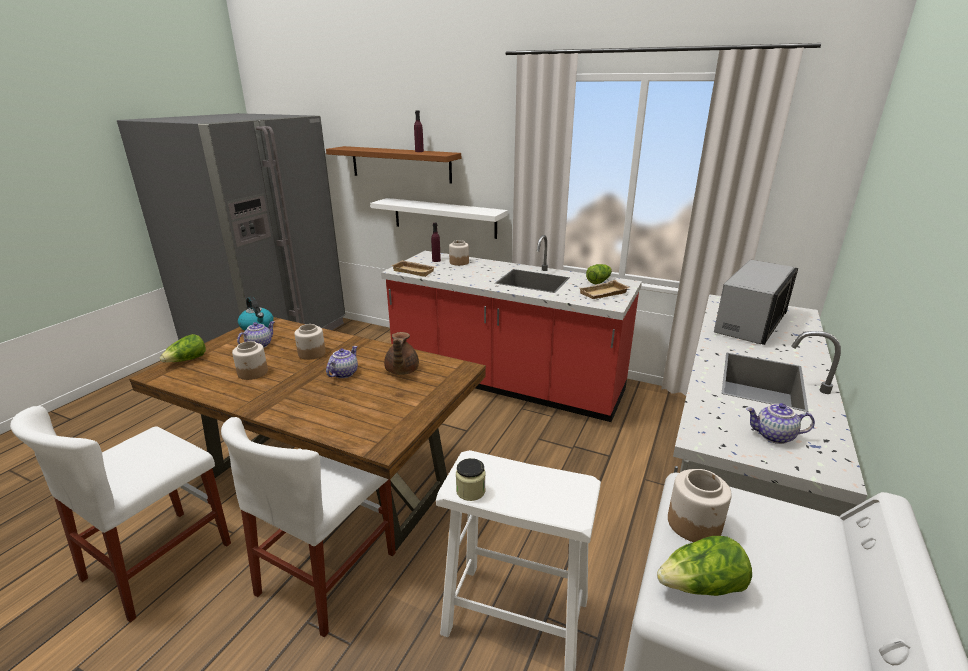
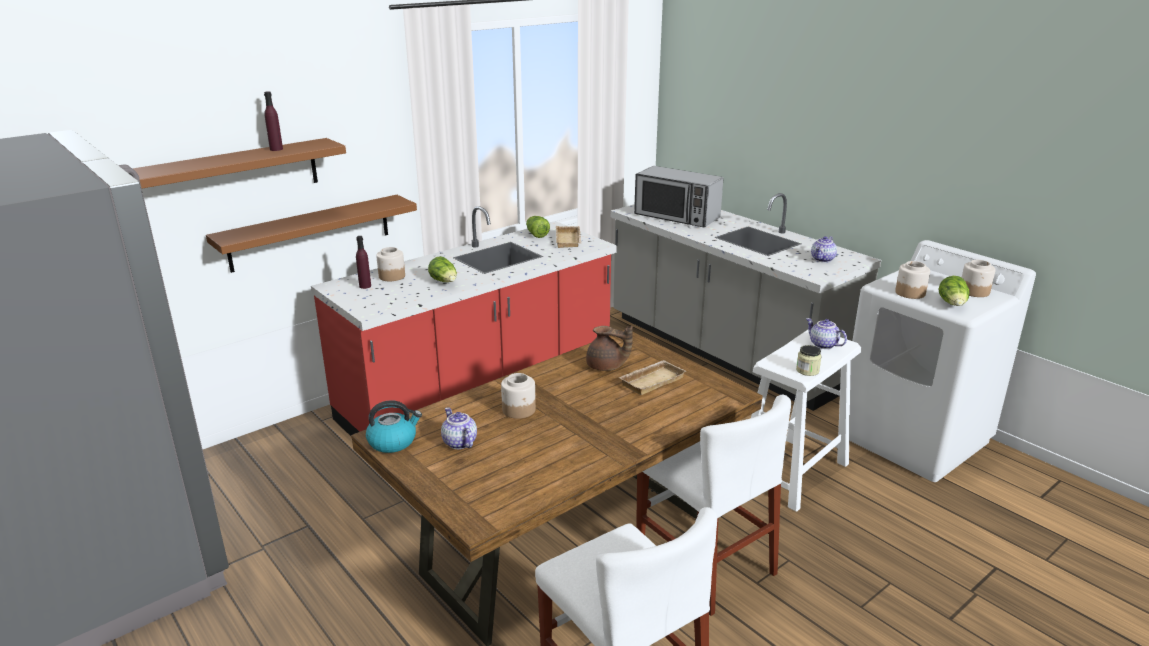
camera: 65 degrees left, 0 degrees up
lettuce [160,334,206,362] -> lettuce moved to [428,256,457,282]
jar [232,341,268,380] -> jar moved to [962,260,996,297]
teapot [326,346,358,378] -> teapot moved to [806,318,847,349]
white shelf [370,198,508,239] -> brown shelf [206,195,417,273]
beige tray [391,260,436,277] -> beige tray moved to [619,360,686,395]
microwave [714,260,798,345] -> microwave turned 150 degrees clockwise [634,166,724,227]

